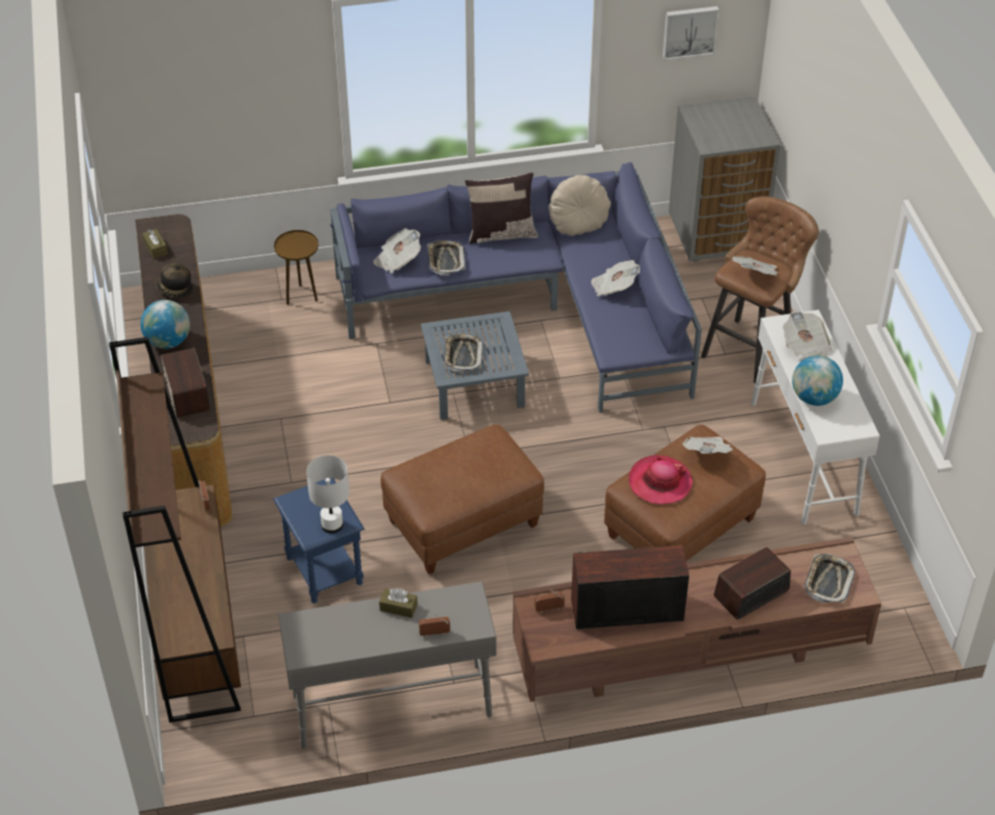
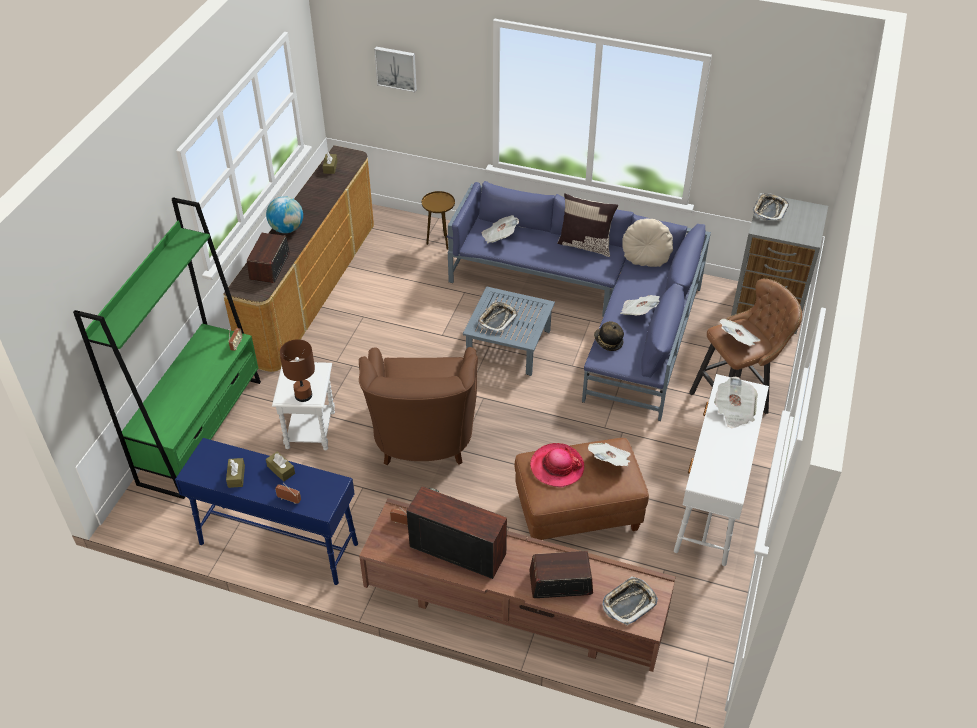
camera: 30 degrees right, 0 degrees up
brown bookcase [109,337,241,723] -> green bookcase [73,198,261,499]
hat [155,263,193,298] -> hat moved to [594,321,624,351]
blue side table [273,478,365,603] -> white side table [272,362,335,450]
grey console table [278,582,497,749] -> blue console table [175,438,358,585]
white table lamp [307,455,349,533] -> brown table lamp [280,339,315,402]
brown ottoman [381,424,544,574] -> brown armchair [359,347,478,465]
tray [427,240,466,275] -> tray moved to [753,193,789,221]
picture [663,6,719,60] -> picture moved to [374,47,417,92]
globe [792,356,843,406] -> none
none -> brown tissue box [226,458,245,488]

